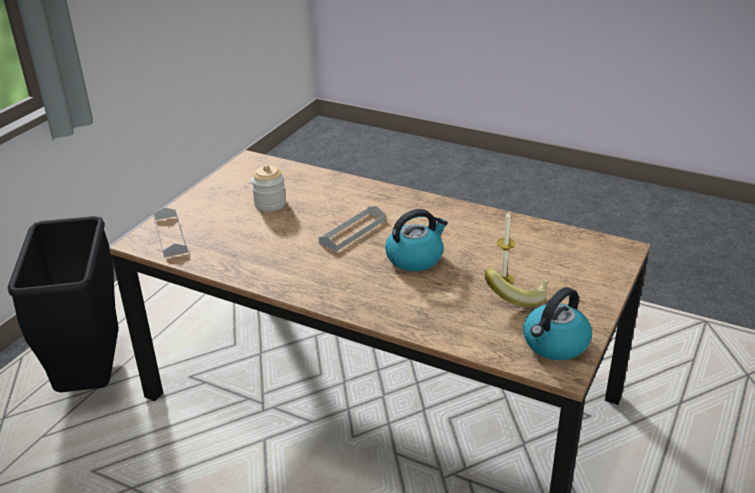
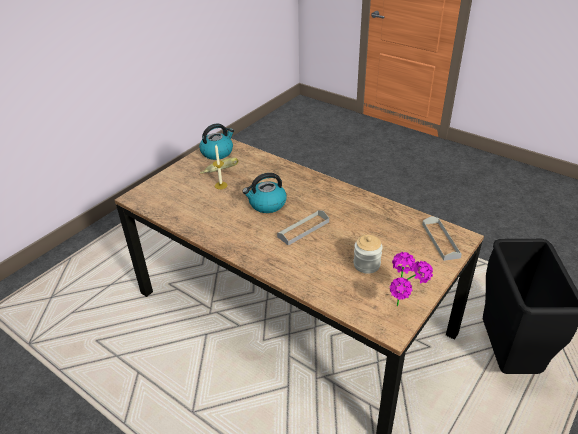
camera: 170 degrees left, 5 degrees up
none -> potted plant [390,252,433,306]

